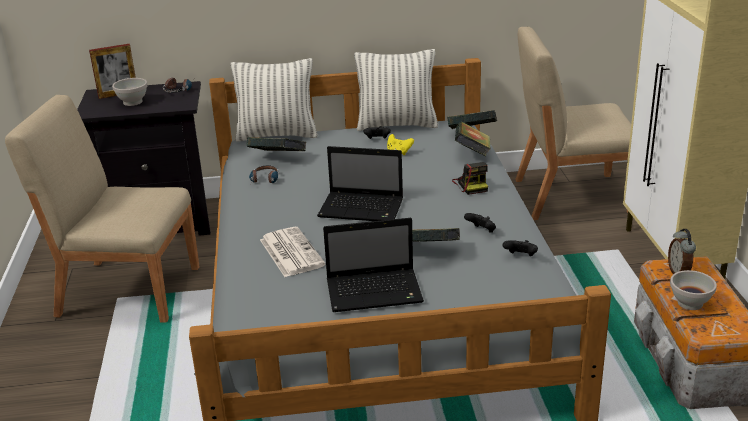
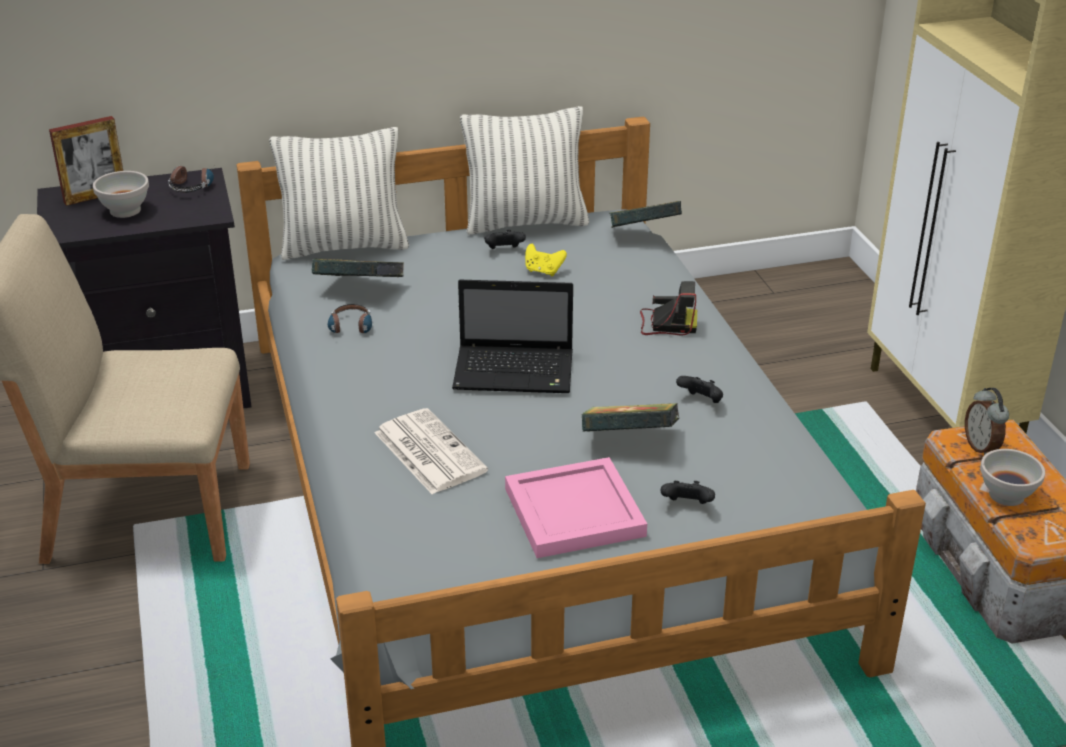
camera: 10 degrees left, 5 degrees up
laptop [323,218,424,312] -> pink tray [505,457,647,558]
camera [452,162,488,195] -> camera turned 60 degrees counterclockwise [640,281,697,335]
book [455,122,490,157] -> none
black game controller [503,240,538,256] -> black game controller moved to [661,481,715,504]
beige chair [515,27,631,220] -> none

